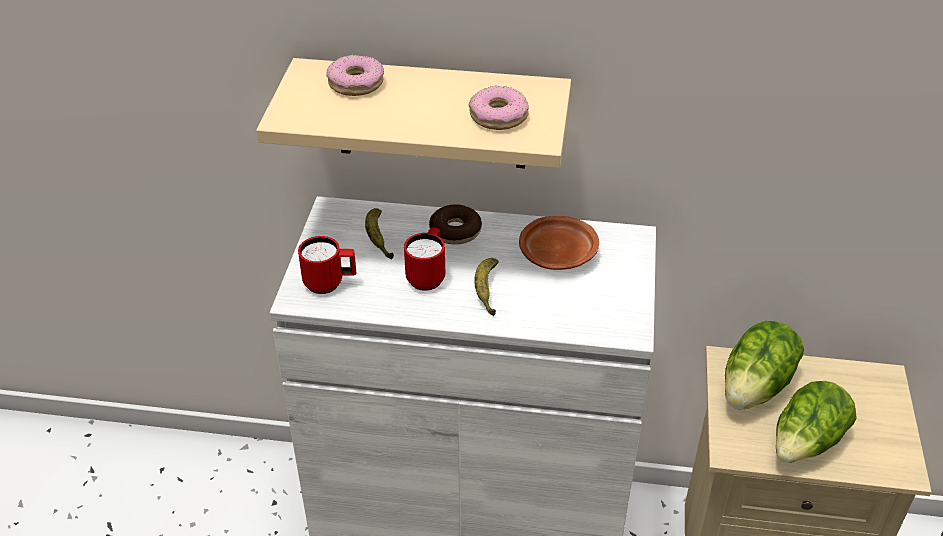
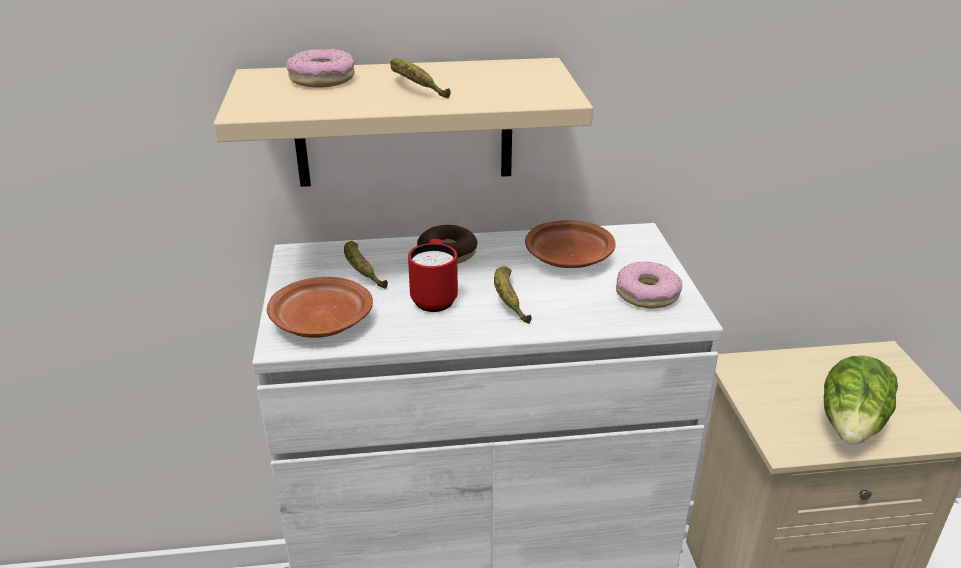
camera: 15 degrees left, 10 degrees down
red mug [298,236,356,294] -> brown plate [267,277,373,338]
donut [468,85,529,130] -> donut moved to [616,262,682,309]
lettuce [725,321,804,409] -> none
none -> banana [390,58,451,99]

